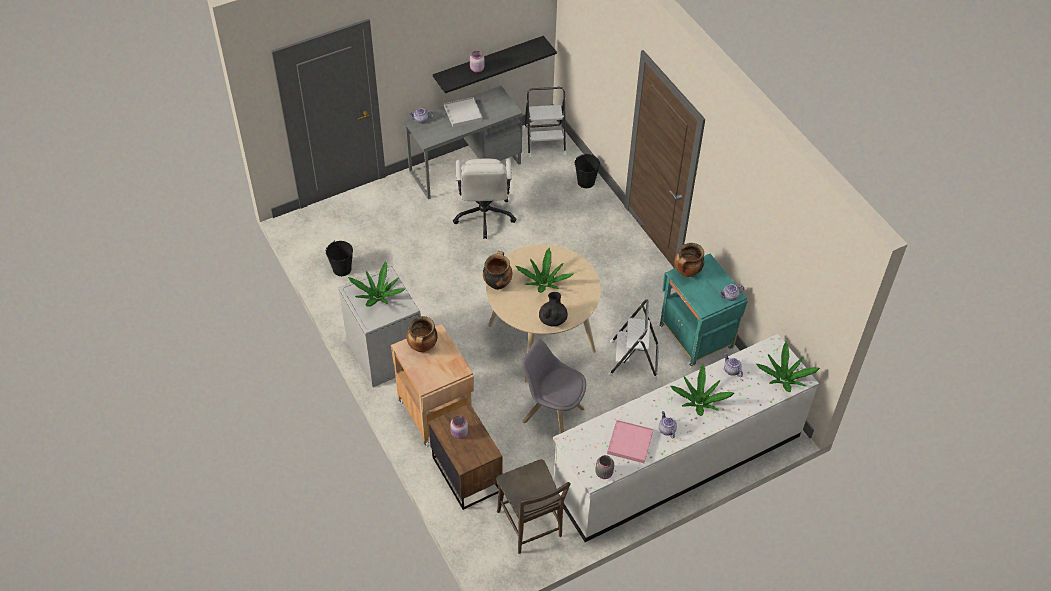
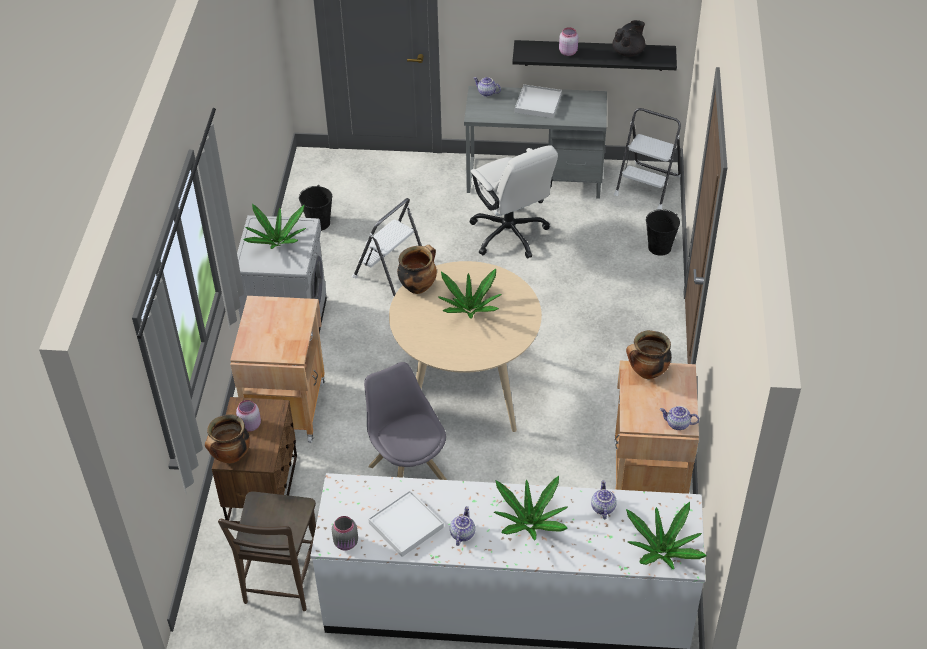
camera: 35 degrees right, 5 degrees down
cooking pot [407,316,438,352] -> cooking pot moved to [205,414,250,464]
white office chair [453,159,516,239] -> white office chair turned 60 degrees counterclockwise [469,145,558,259]
black teapot [539,292,568,327] -> black teapot moved to [612,20,645,57]
pink tray [607,420,653,463] -> white tray [368,490,444,557]
white step ladder [608,299,659,379] -> white step ladder moved to [351,198,422,297]
turquoise cart [658,254,748,368] -> brown cart [614,361,699,494]

